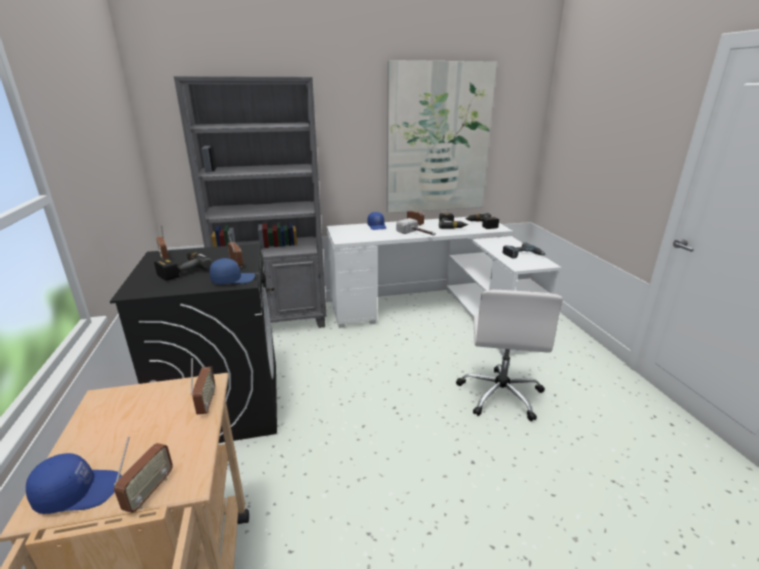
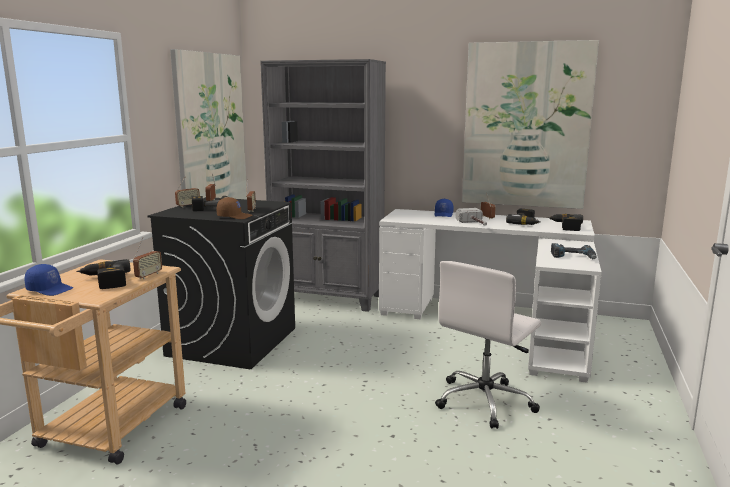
camera: 30 degrees right, 10 degrees down
radio [114,437,173,513] -> radio moved to [175,177,200,207]
blue cap [209,258,255,284] -> brown cap [217,197,252,219]
none -> power drill [76,259,131,289]
none -> picture [170,49,247,199]

